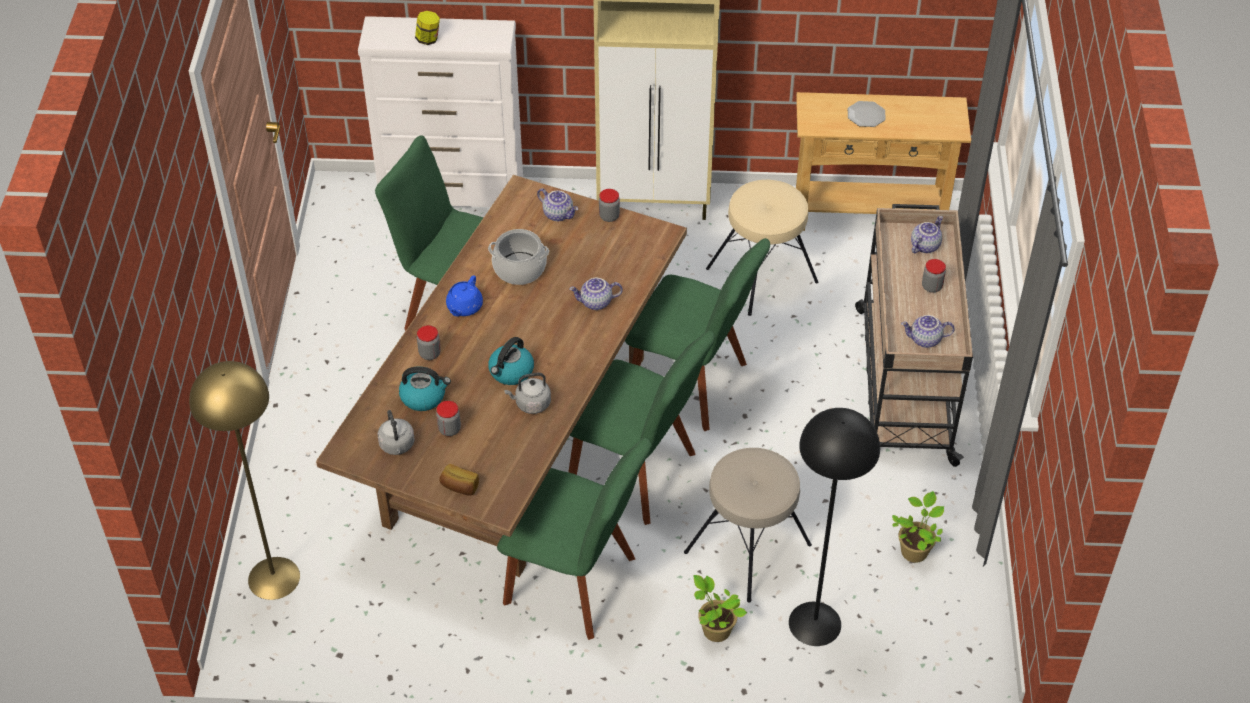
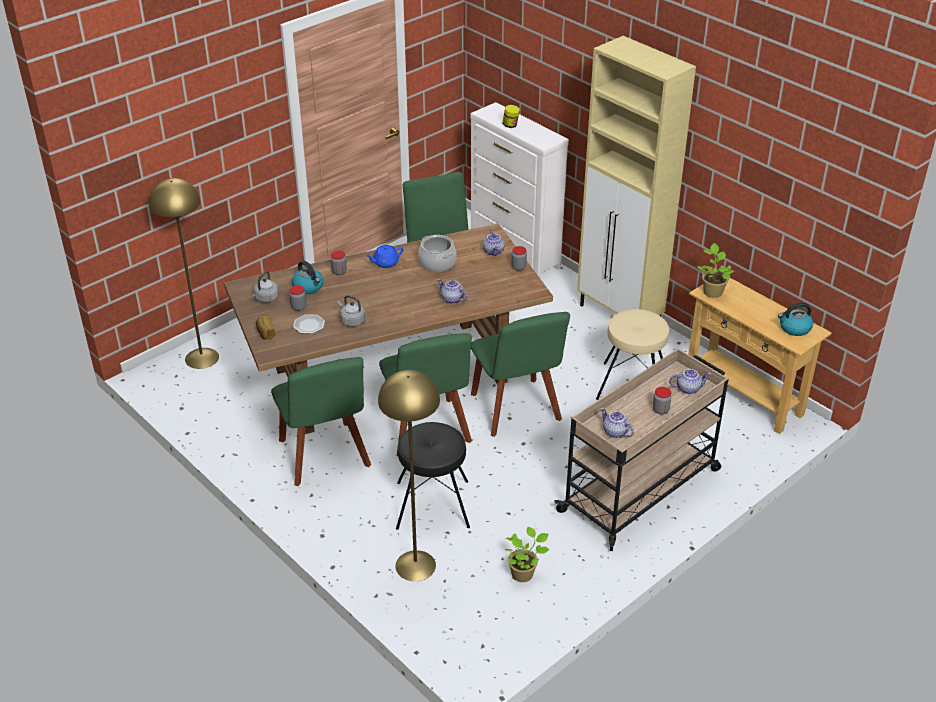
camera: 45 degrees right, 10 degrees down
kettle [488,337,534,385] -> kettle moved to [778,302,813,336]
beige stool [684,448,812,603] -> black stool [396,422,470,530]
potted plant [693,575,747,642] -> potted plant moved to [697,243,734,298]
black floor lamp [789,408,880,646] -> yellow floor lamp [378,370,440,581]
plate [848,101,886,127] -> plate moved to [293,314,325,334]

